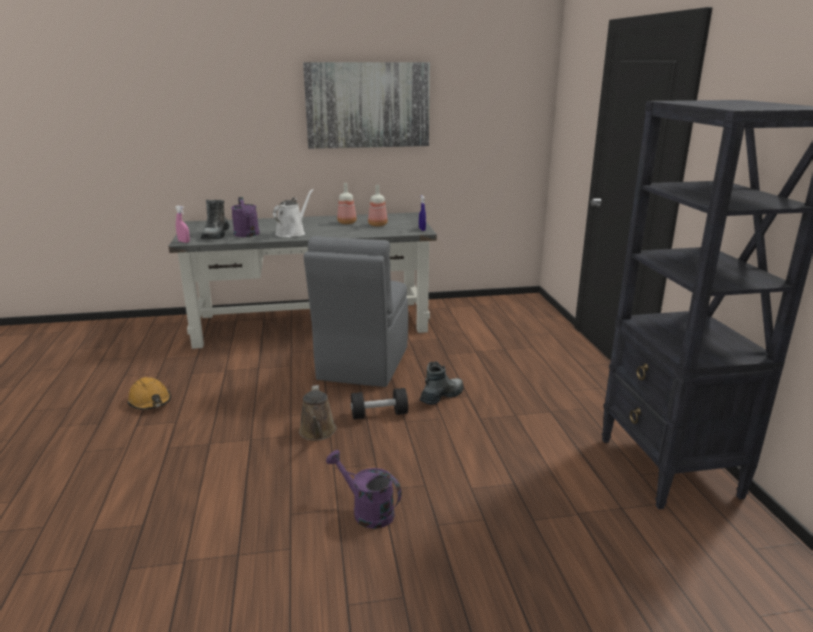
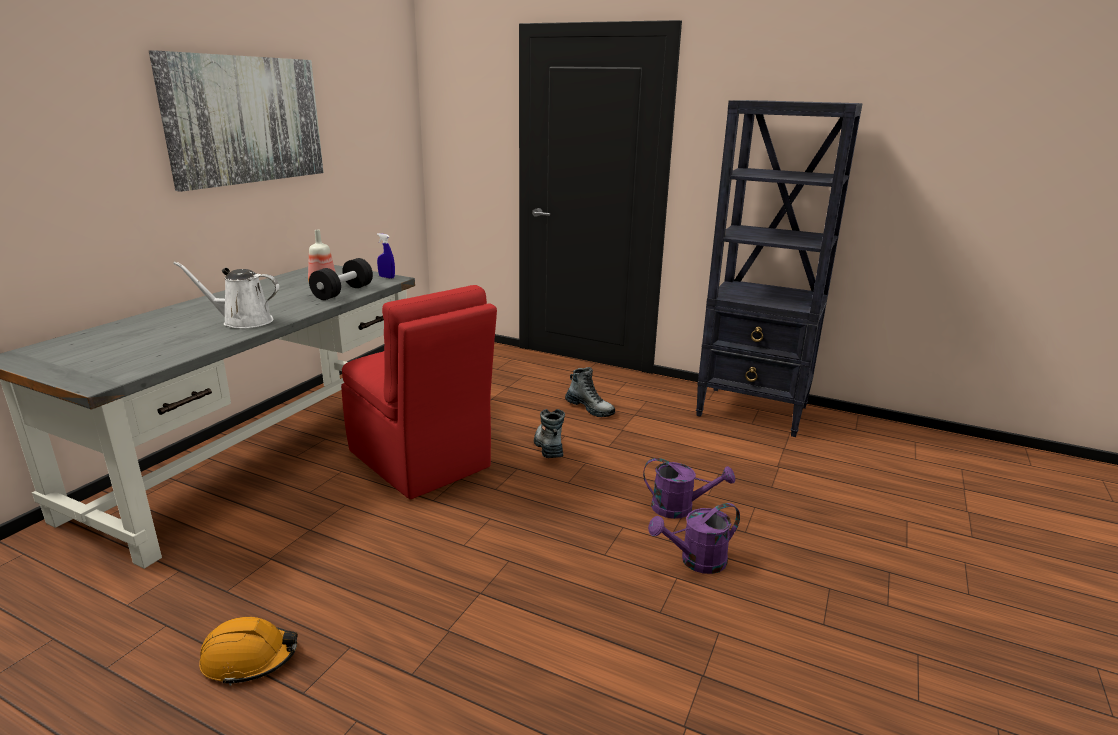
camera: 55 degrees left, 0 degrees up
pink spray bottle [175,206,190,243] -> none
boot [201,200,230,239] -> boot moved to [565,367,615,417]
purple watering can [231,197,259,237] -> purple watering can moved to [643,458,735,519]
white watering can [273,189,313,237] -> white watering can turned 60 degrees counterclockwise [173,261,279,329]
brown watering can [299,385,337,441] -> none
grey chair [304,236,408,387] -> red chair [341,285,497,499]
bottle [337,183,357,224] -> none
black dumbbell [351,388,408,419] -> black dumbbell moved to [309,258,373,300]

